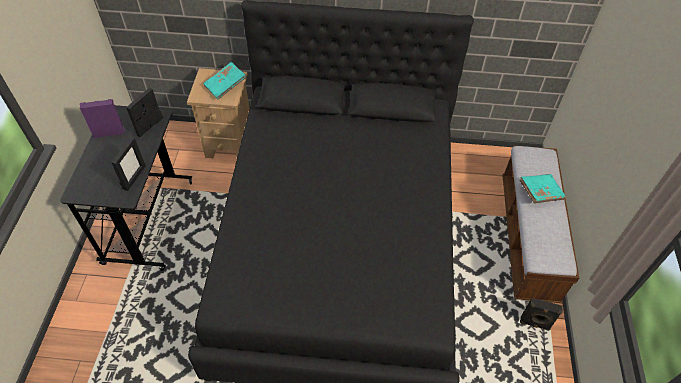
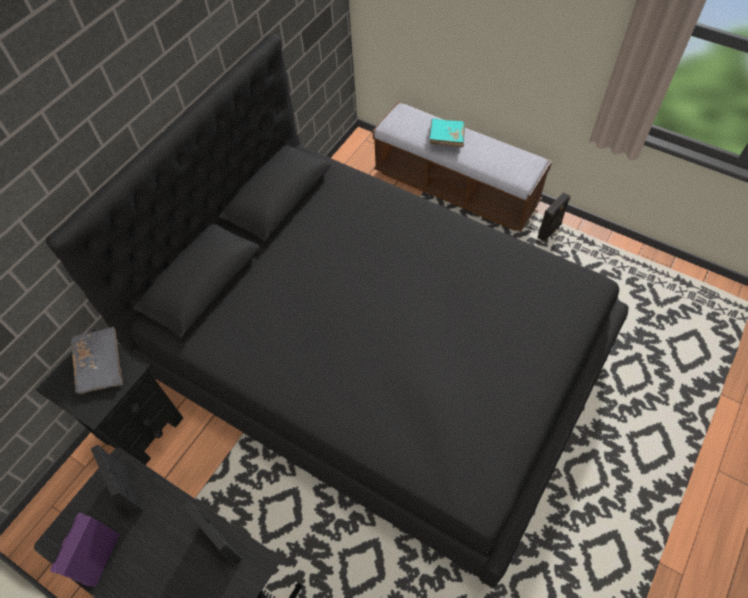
camera: 60 degrees left, 5 degrees up
beige nightstand [187,68,250,158] -> black nightstand [36,329,183,465]
turquoise book [203,62,246,100] -> grey book [71,327,123,394]

